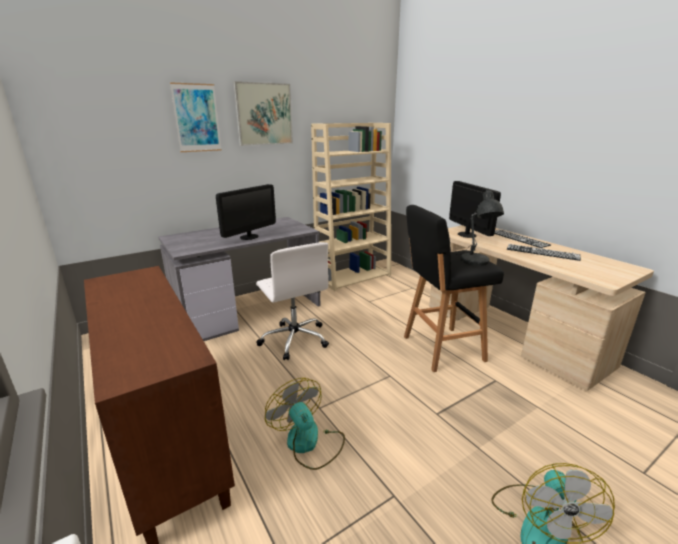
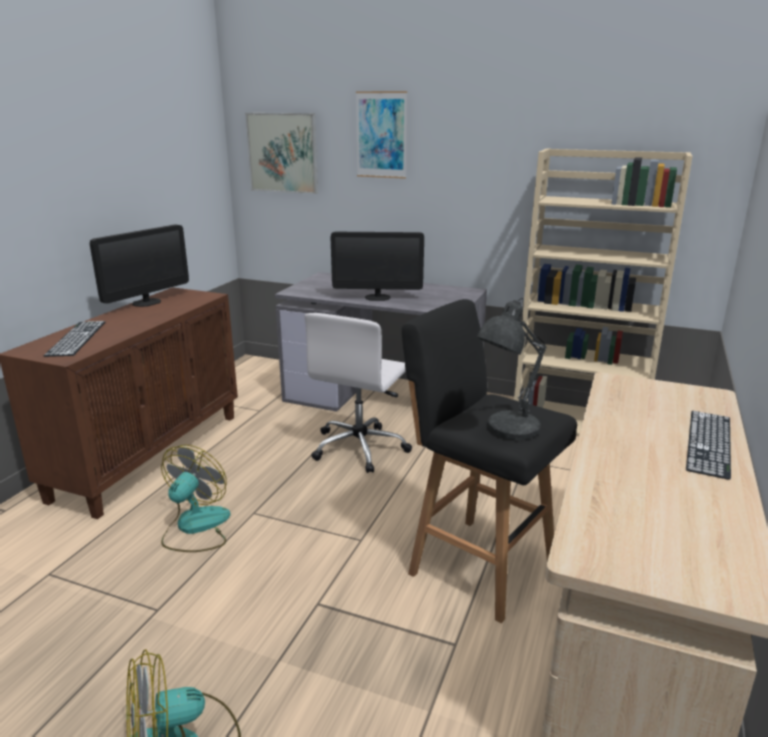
camera: 55 degrees right, 0 degrees up
picture [234,81,293,146] -> picture moved to [245,113,318,194]
monitor [449,181,501,238] -> monitor moved to [90,224,189,307]
keyboard [507,244,581,261] -> keyboard moved to [44,321,105,357]

